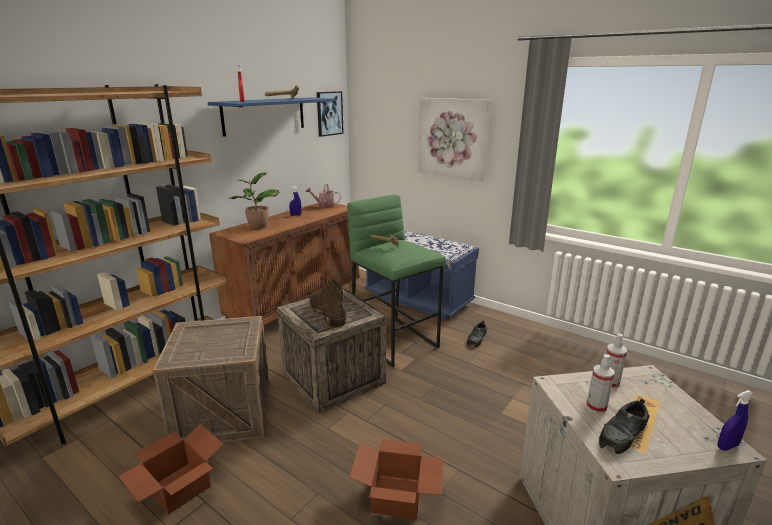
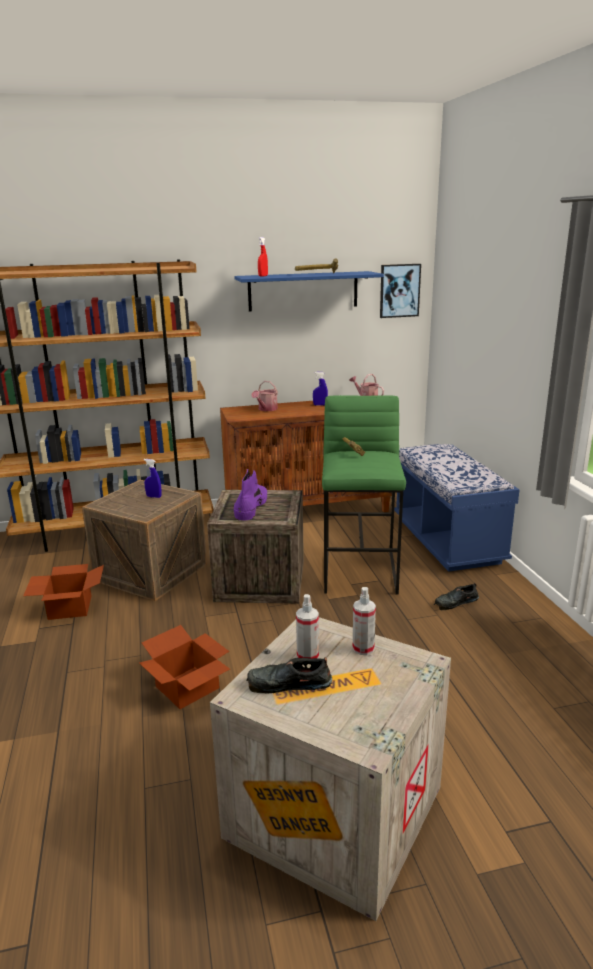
camera: 40 degrees right, 0 degrees up
potted plant [229,172,280,229] -> watering can [251,381,278,411]
brown boot [310,278,346,328] -> purple boot [234,469,267,521]
picture [418,98,490,181] -> none
blue spray bottle [717,390,753,451] -> blue spray bottle moved to [144,459,161,498]

